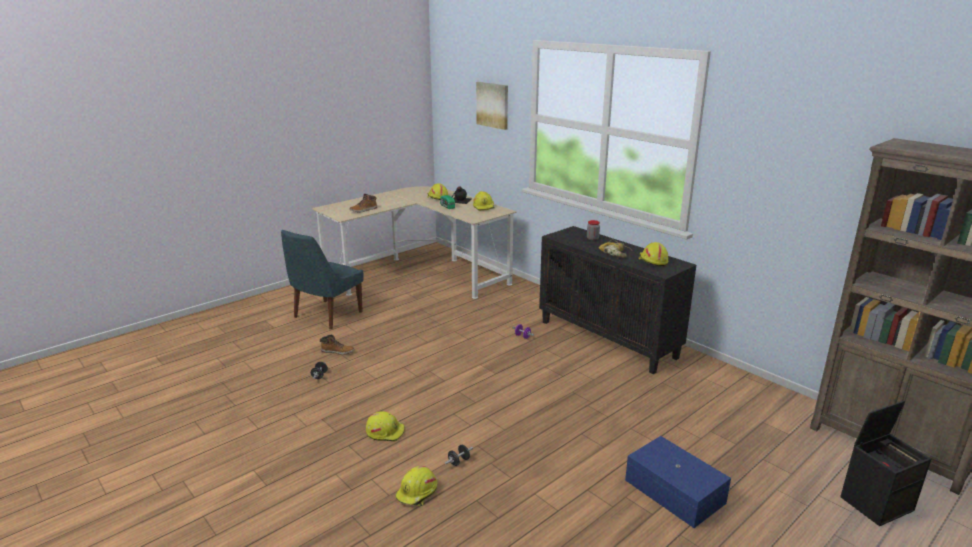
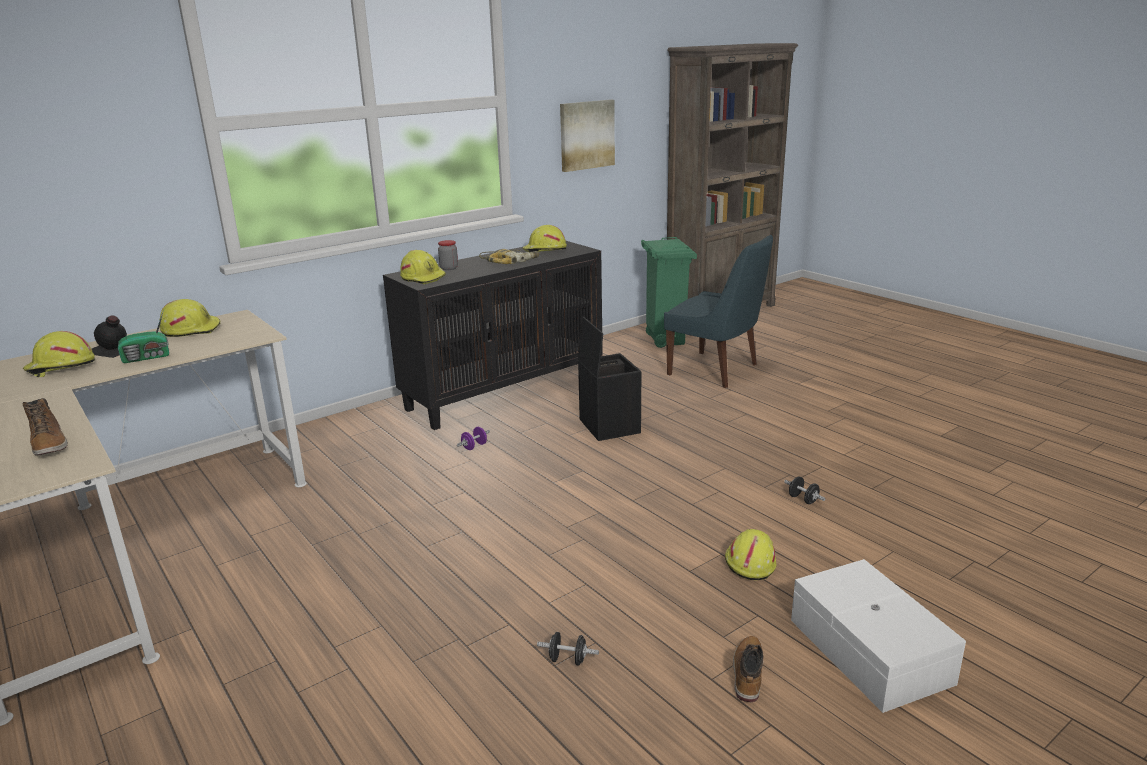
camera: 85 degrees left, 0 degrees up
blue chair [281,230,363,329] -> blue chair moved to [664,235,773,388]
boot [320,335,354,355] -> boot moved to [733,636,763,702]
yellow hard hat [395,466,438,506] -> yellow hard hat moved to [400,250,446,284]
picture [476,82,508,130] -> picture moved to [560,99,615,172]
blue storage box [625,436,731,528] -> none
black storage box [840,400,931,526] -> black storage box moved to [578,317,641,441]
none -> green trash can [641,237,697,348]
none -> white storage box [791,559,966,713]

